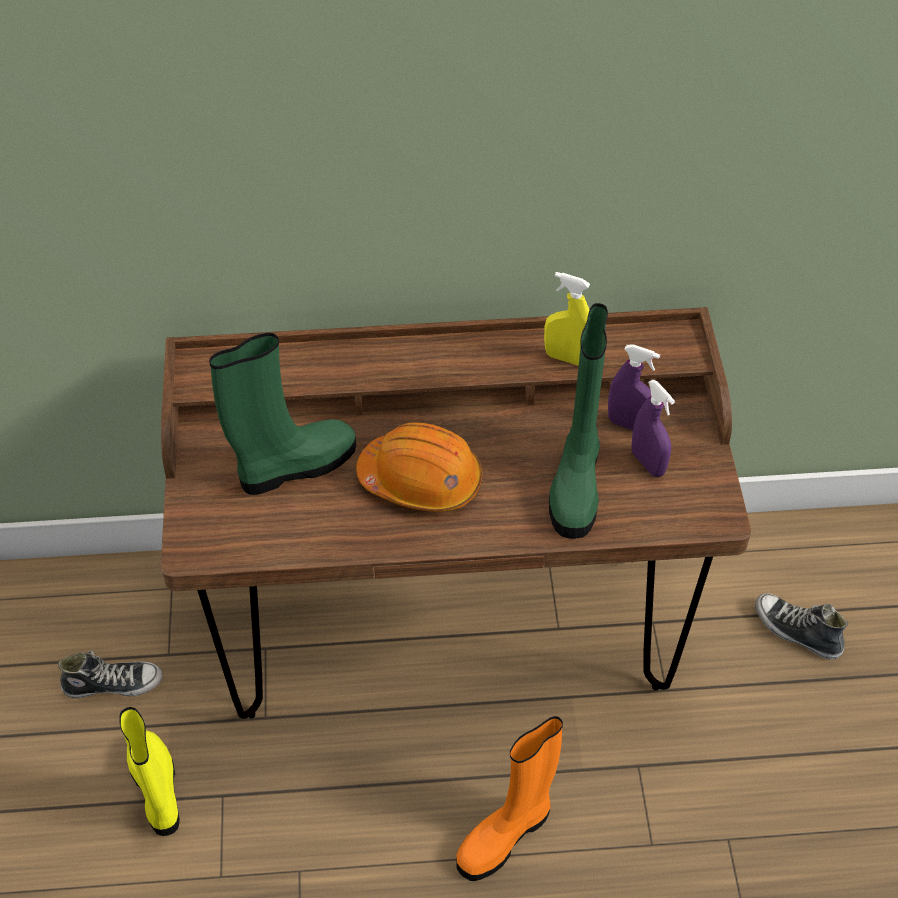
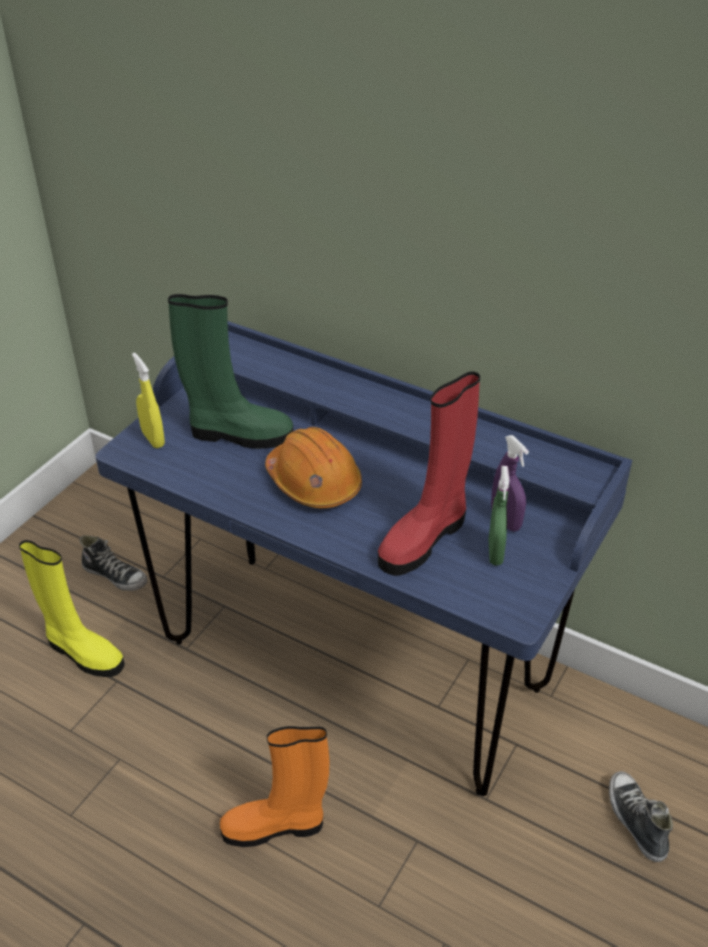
camera: 35 degrees right, 10 degrees down
yellow boot [119,707,180,836] -> yellow boot turned 105 degrees clockwise [19,540,125,677]
brown desk [161,307,751,719] -> blue desk [95,321,632,796]
yellow spray bottle [544,272,590,366] -> yellow spray bottle moved to [132,353,165,448]
green boot [549,303,608,539] -> red boot [378,371,480,576]
purple spray bottle [631,380,675,477] -> green spray bottle [489,466,509,566]

